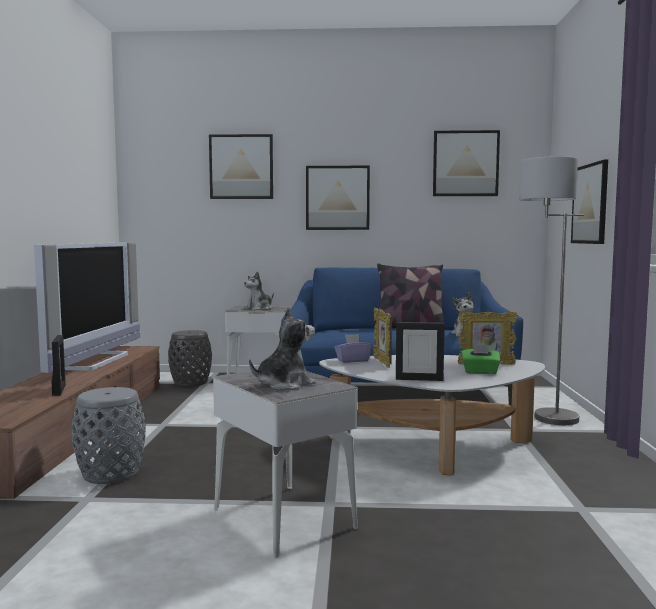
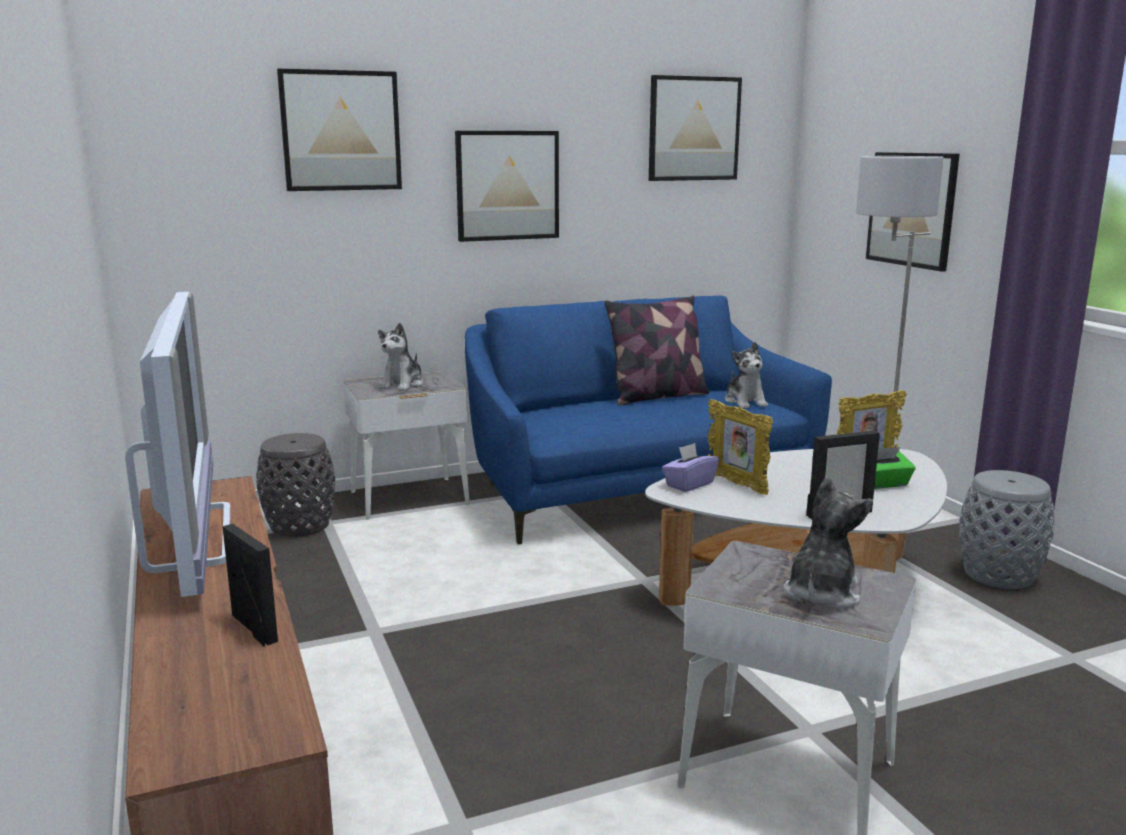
camera: 25 degrees left, 10 degrees up
grey stool [72,387,146,484] -> grey stool moved to [959,470,1054,589]

